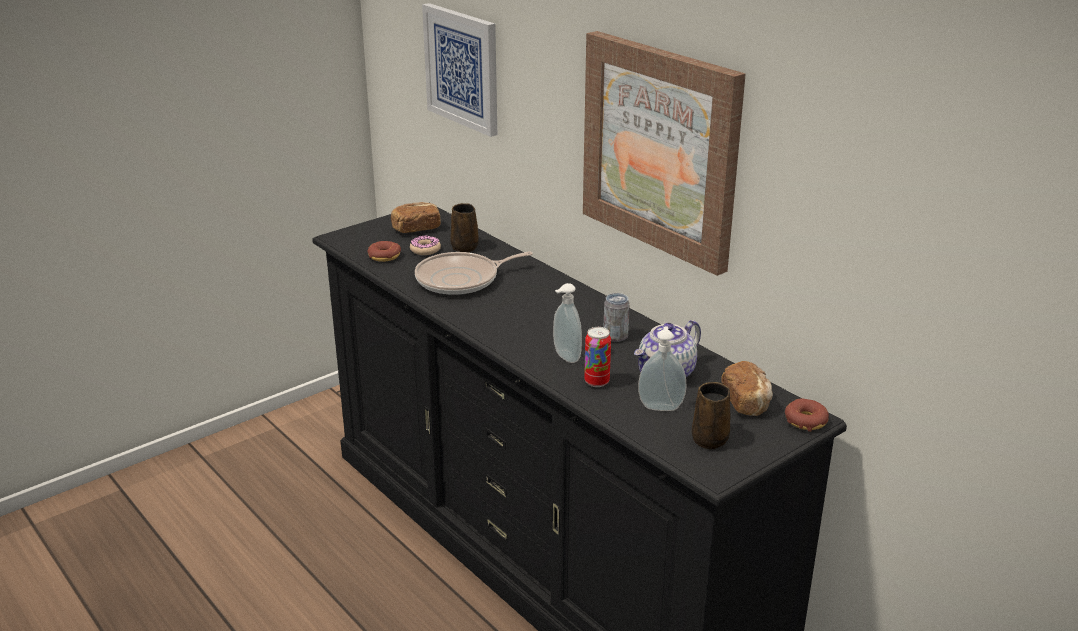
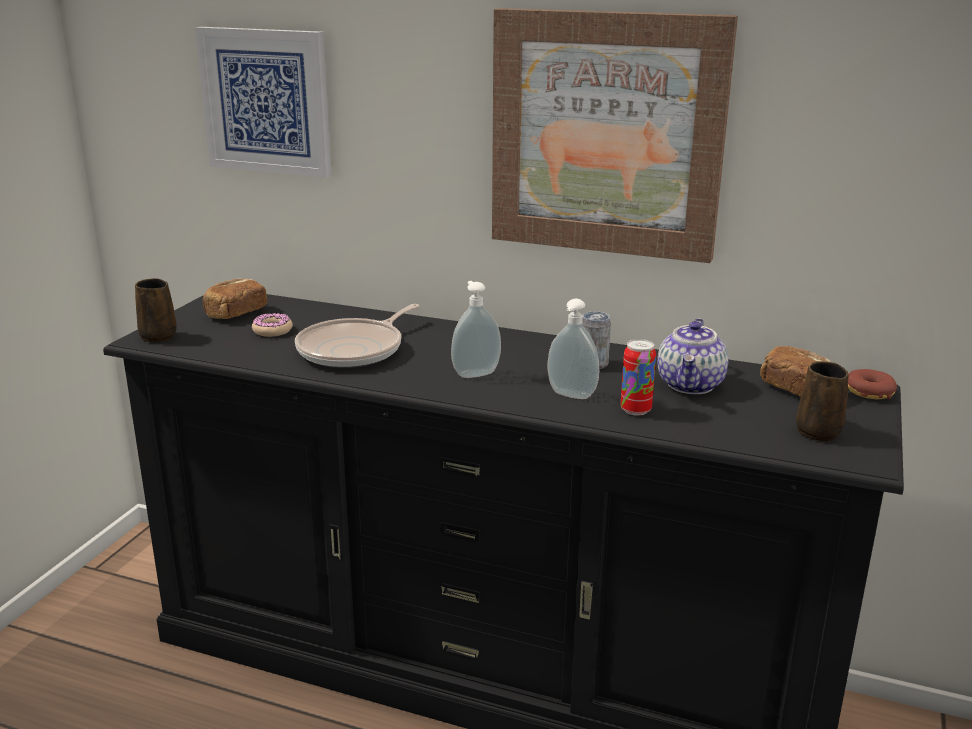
camera: 30 degrees left, 5 degrees down
donut [368,241,401,262] -> none
brown mug [451,203,479,252] -> brown mug moved to [135,278,177,343]
soap dispenser [638,326,687,411] -> soap dispenser moved to [451,281,501,378]

